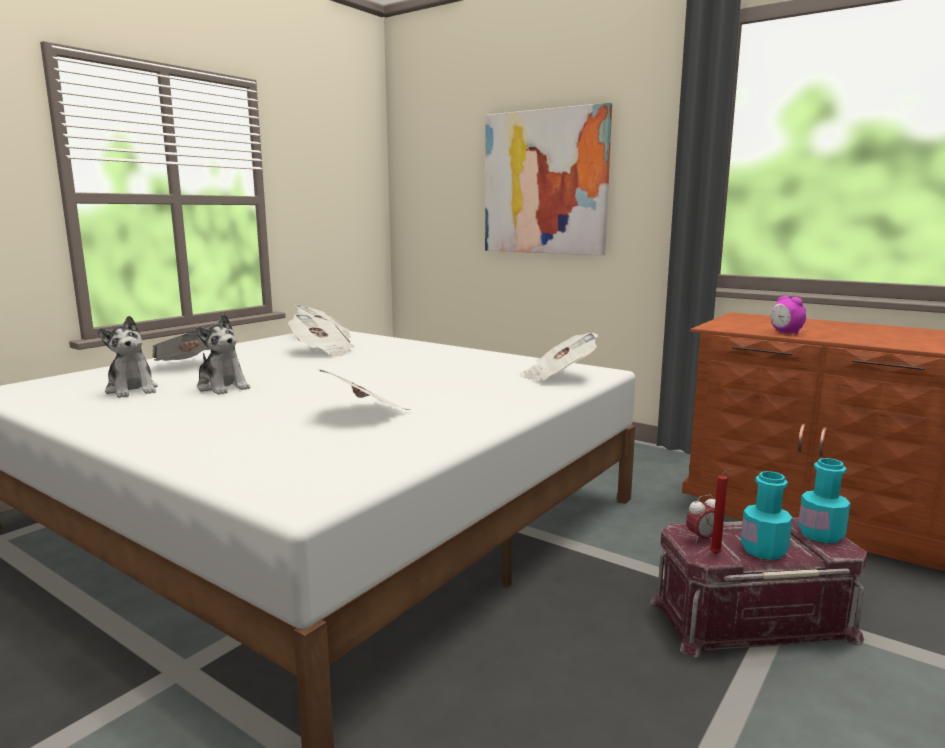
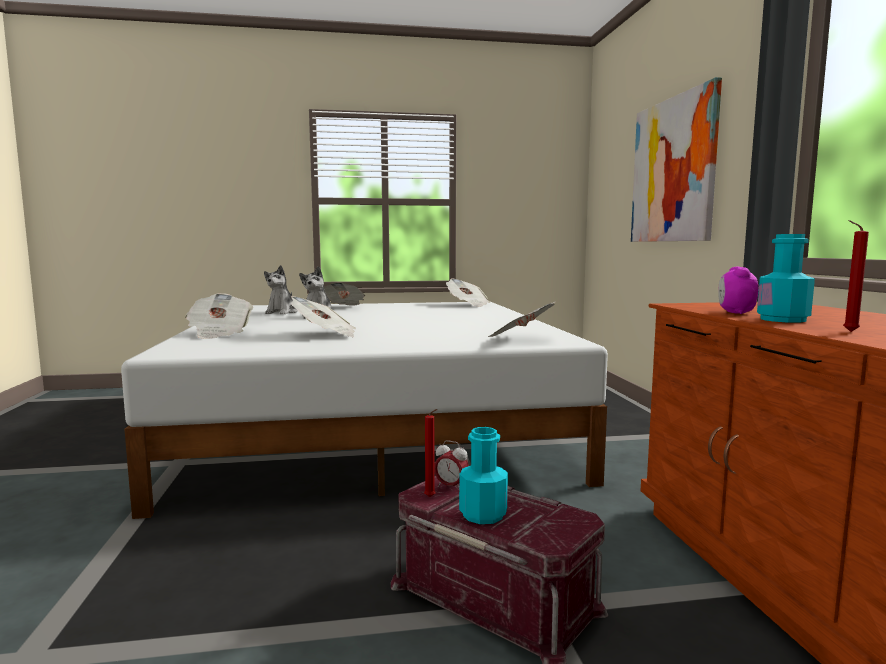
camera: 45 degrees right, 5 degrees down
newspaper [288,314,354,357] -> newspaper moved to [185,293,253,339]
turquoise bottle [798,458,851,543] -> turquoise bottle moved to [757,234,815,323]
none -> red candle [843,220,869,332]

